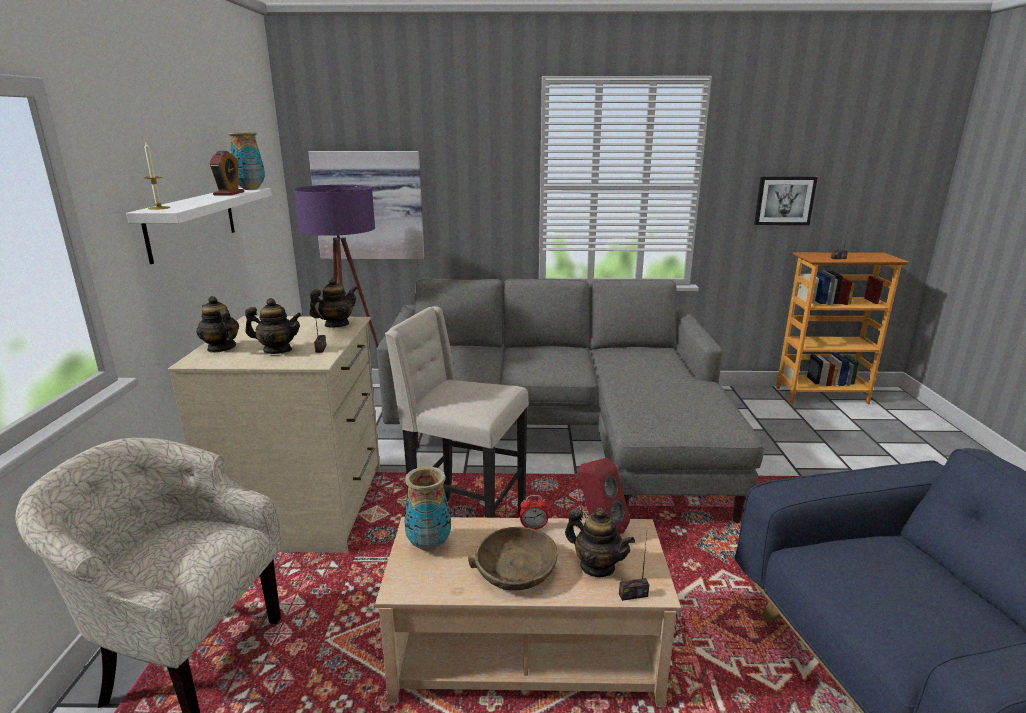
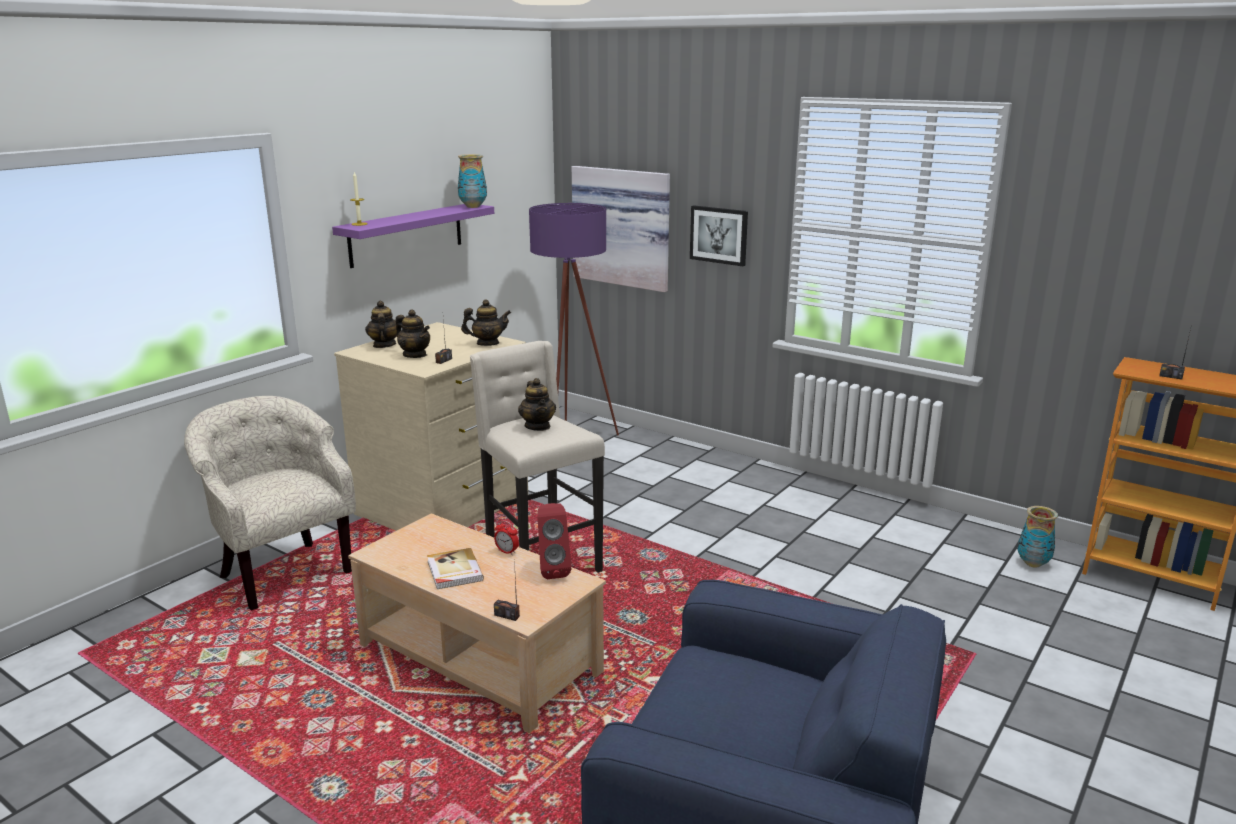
camera: 35 degrees right, 0 degrees up
white shelf [126,188,272,264] -> purple shelf [332,204,494,268]
alarm clock [209,151,244,196] -> none
grey sofa [377,279,764,523] -> none
vase [404,466,451,551] -> vase moved to [1018,506,1058,568]
brown bowl [468,527,558,591] -> book [427,548,484,589]
teapot [565,508,635,577] -> teapot moved to [518,378,556,431]
picture [754,177,818,225] -> picture moved to [690,205,748,266]

